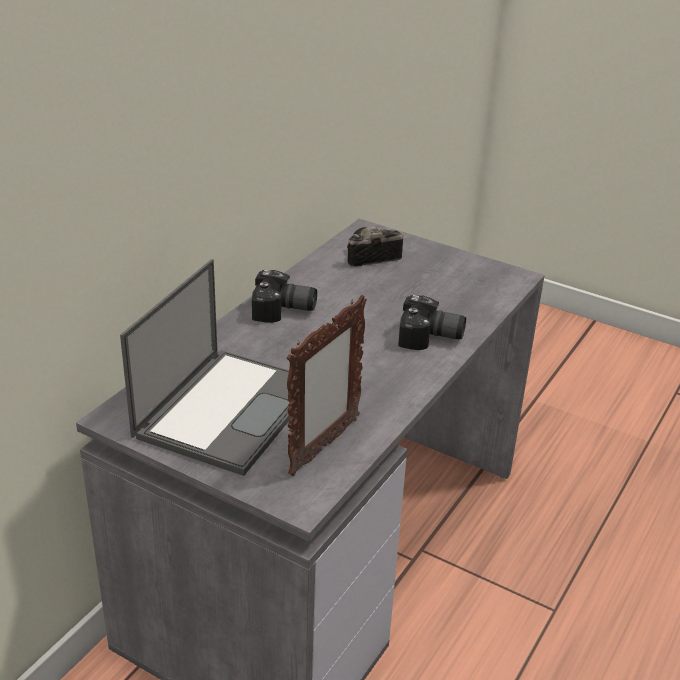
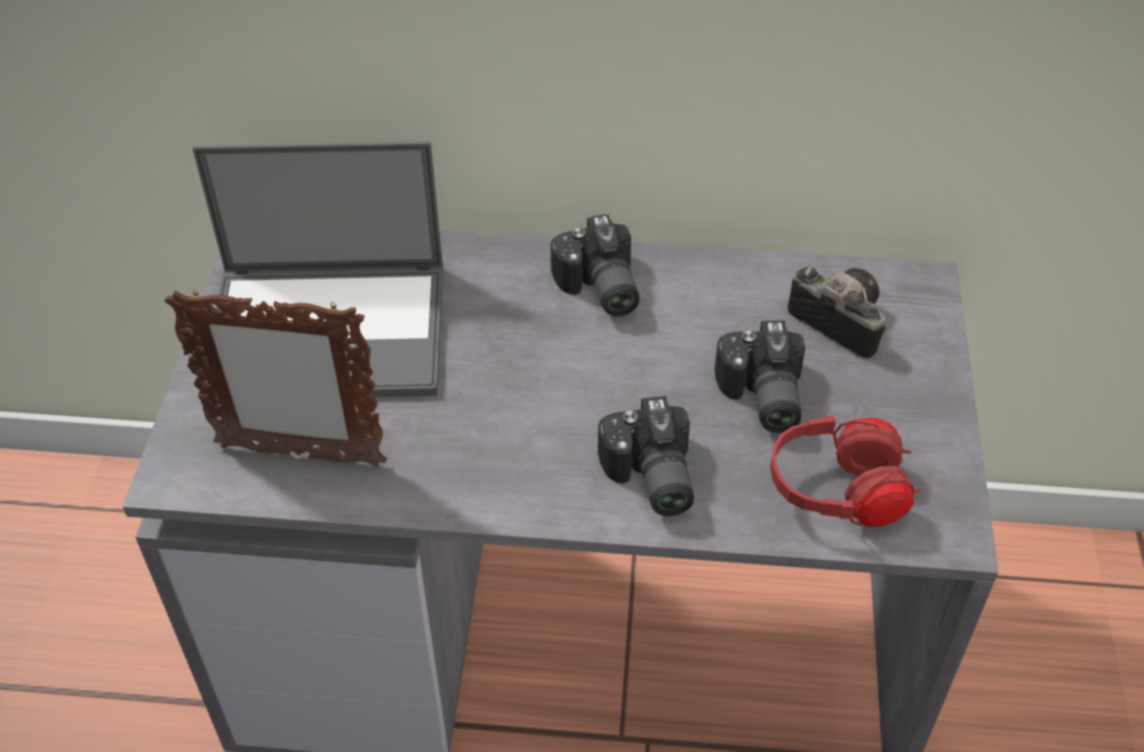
camera: 65 degrees right, 15 degrees up
none -> camera [715,321,805,433]
none -> red headphones [770,416,921,527]

